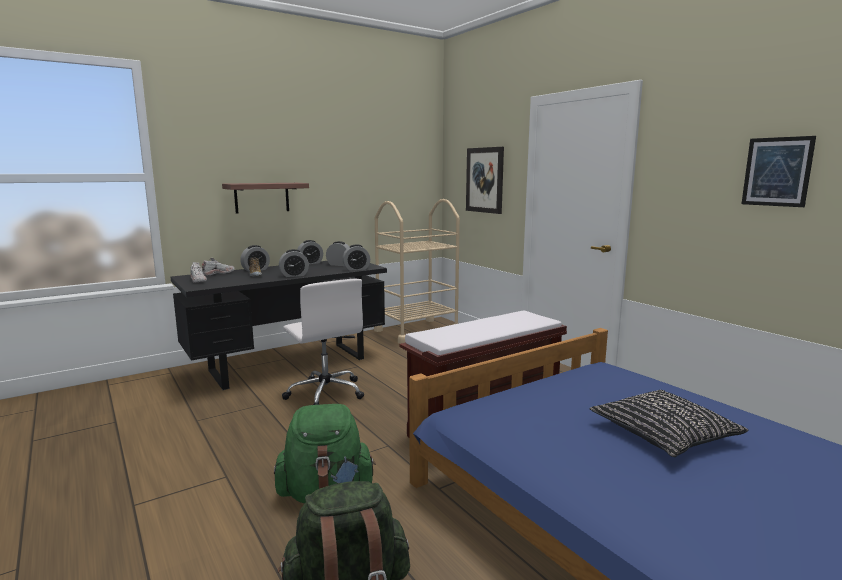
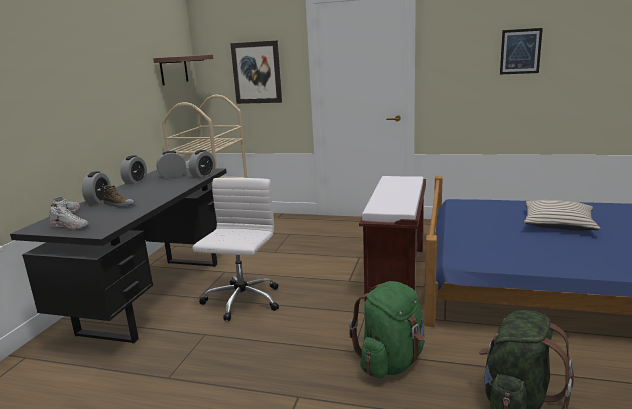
camera: 40 degrees left, 5 degrees up
shelf [222,183,309,213] -> shelf moved to [153,55,213,85]
alarm clock [279,249,309,277] -> none
white office chair [282,279,364,405] -> white office chair turned 90 degrees counterclockwise [193,178,279,321]
black pillow [590,390,748,457] -> beige pillow [524,200,601,231]

